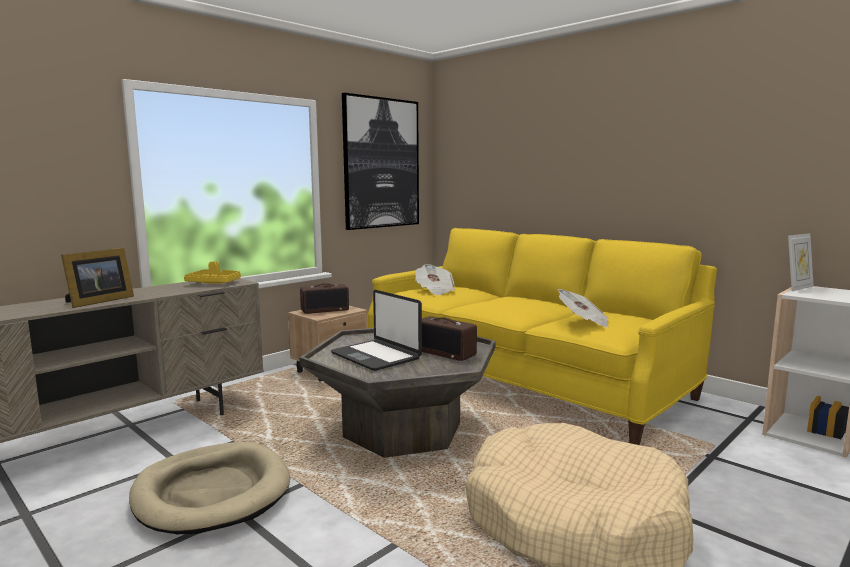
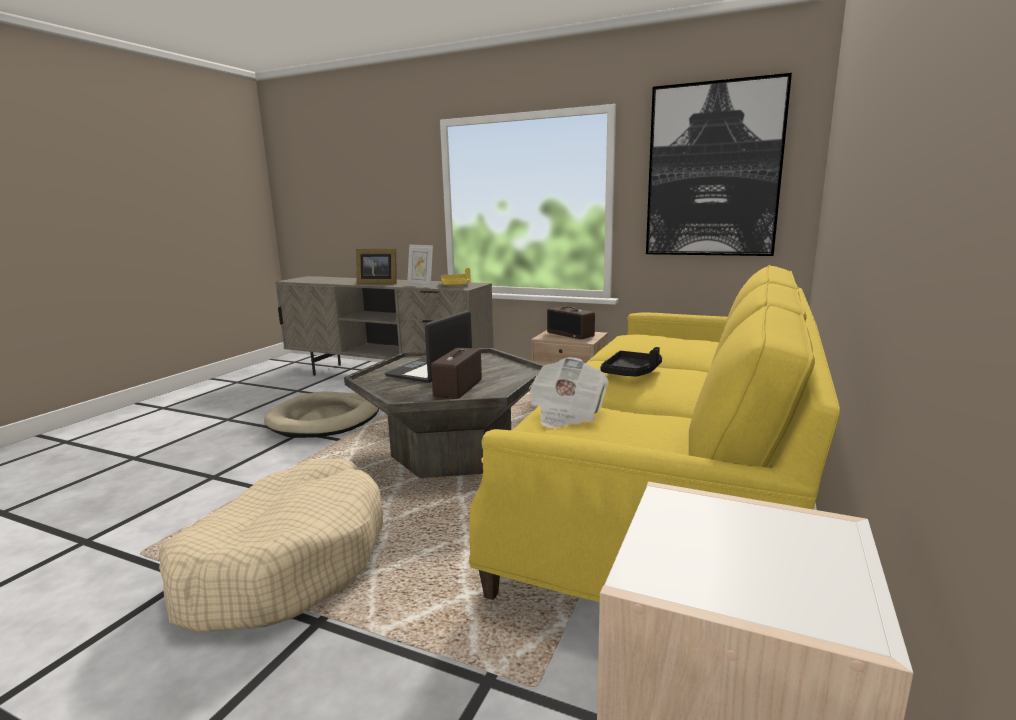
camera: 70 degrees right, 5 degrees up
newspaper [415,264,455,295] -> none
picture frame [788,233,814,291] -> picture frame moved to [407,244,433,288]
none -> black tray [600,347,662,377]

